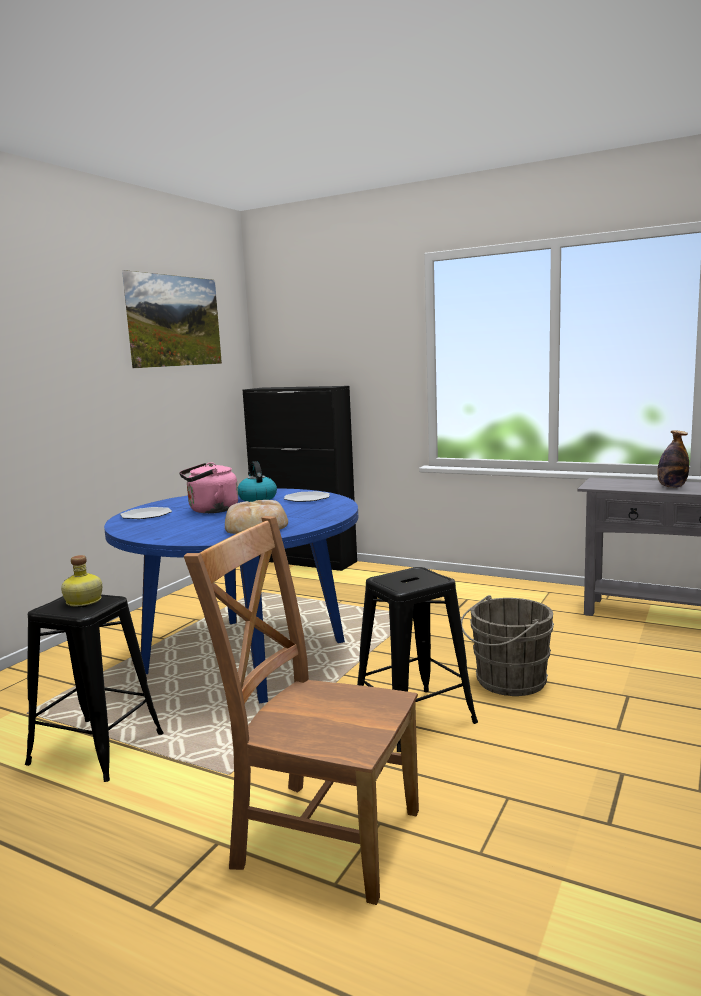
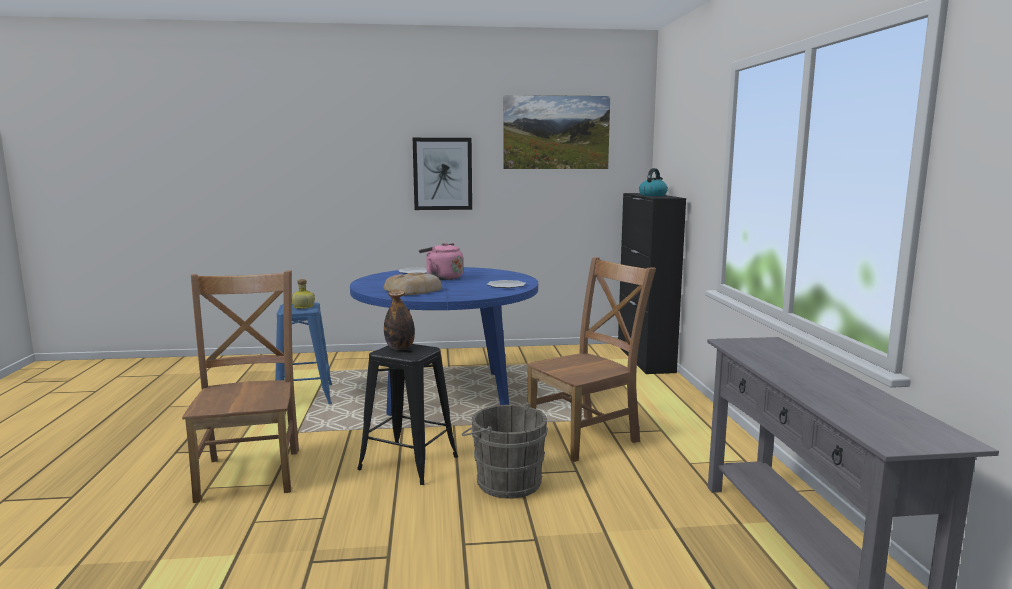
camera: 55 degrees right, 0 degrees up
black stool [25,594,164,782] -> blue stool [275,302,332,404]
kettle [238,461,277,502] -> kettle moved to [639,168,668,196]
bottle [657,430,689,488] -> bottle moved to [384,290,415,350]
none -> picture [413,138,472,210]
none -> brown chair [526,257,656,462]

